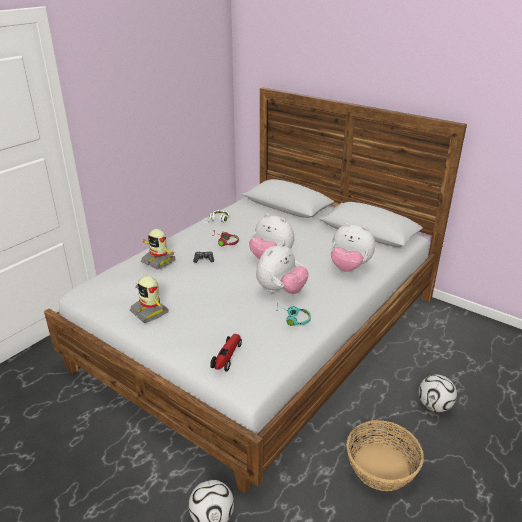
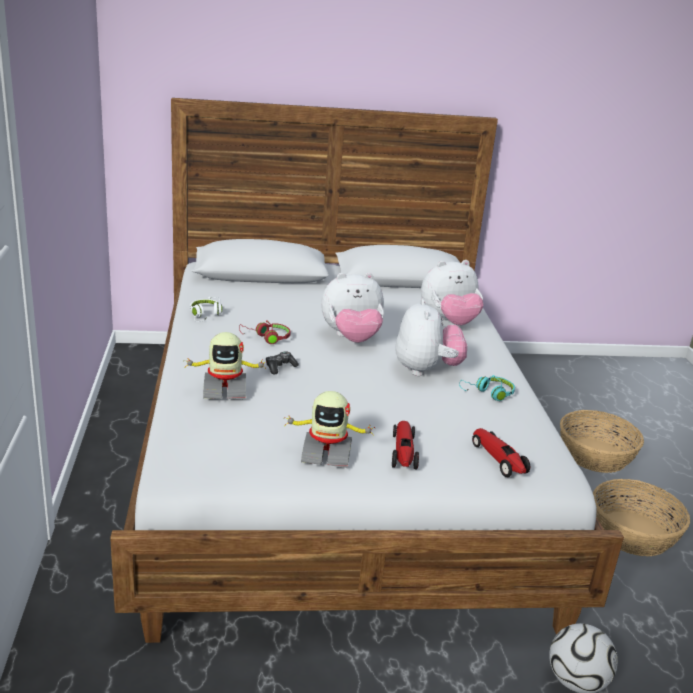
camera: 45 degrees left, 5 degrees down
football [419,375,457,412] -> basket [560,410,644,473]
none -> toy car [392,421,419,470]

